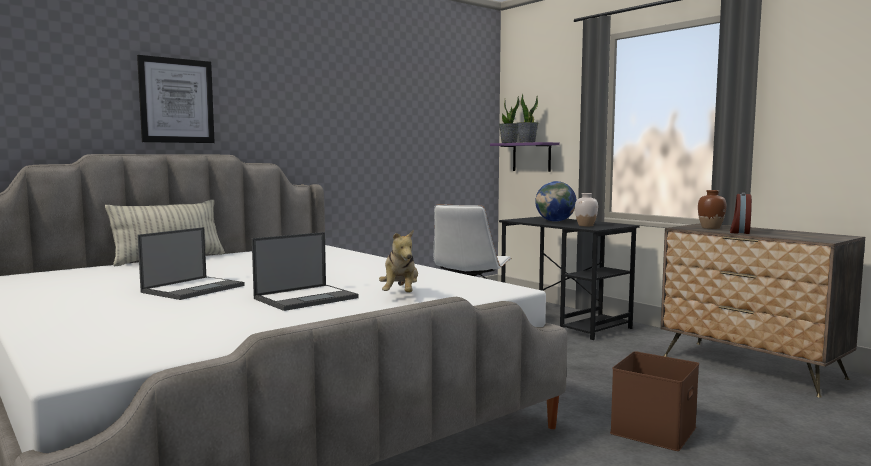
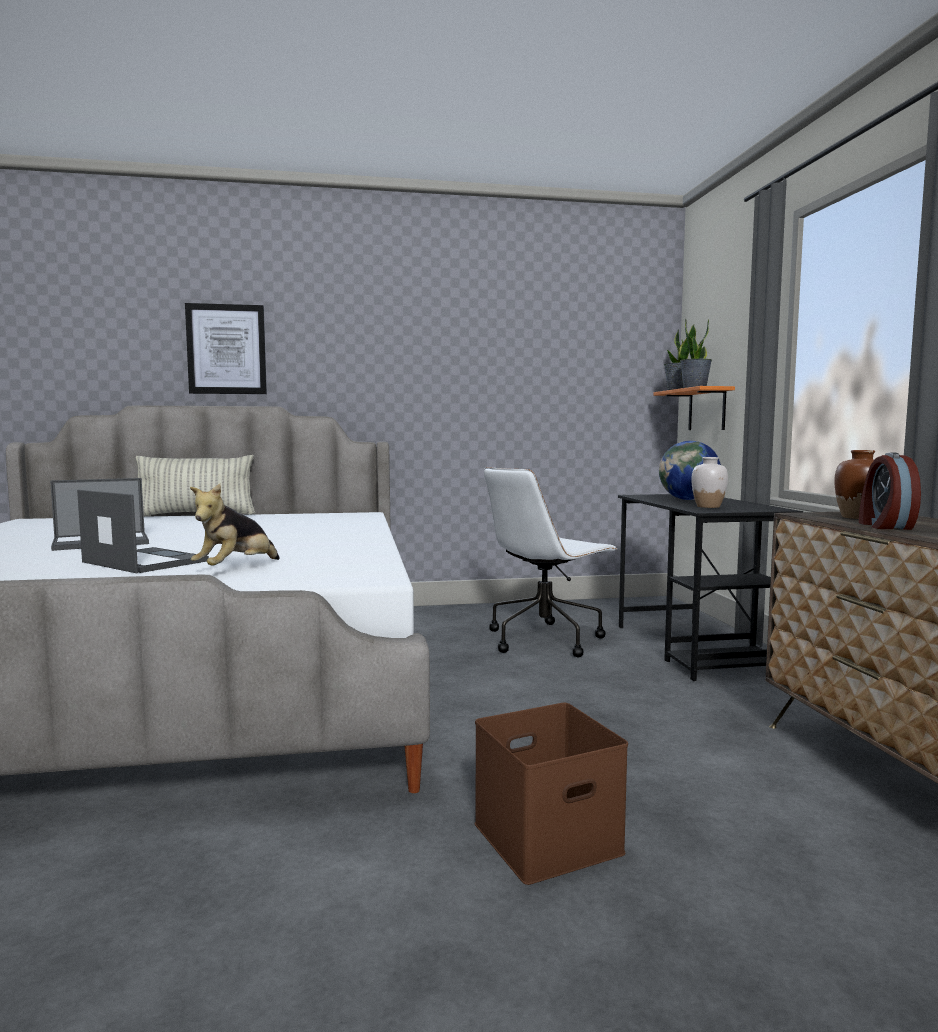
camera: 30 degrees right, 0 degrees up
laptop [252,232,359,311] -> laptop turned 135 degrees counterclockwise [77,490,209,573]
purple shelf [490,142,560,172] -> orange shelf [653,386,735,430]
alarm clock [730,192,752,234] -> alarm clock turned 45 degrees counterclockwise [859,452,921,530]

